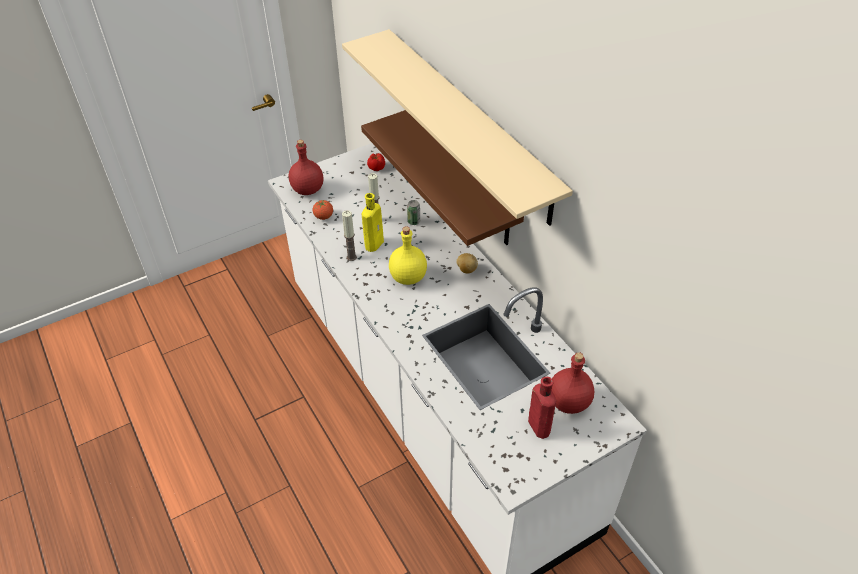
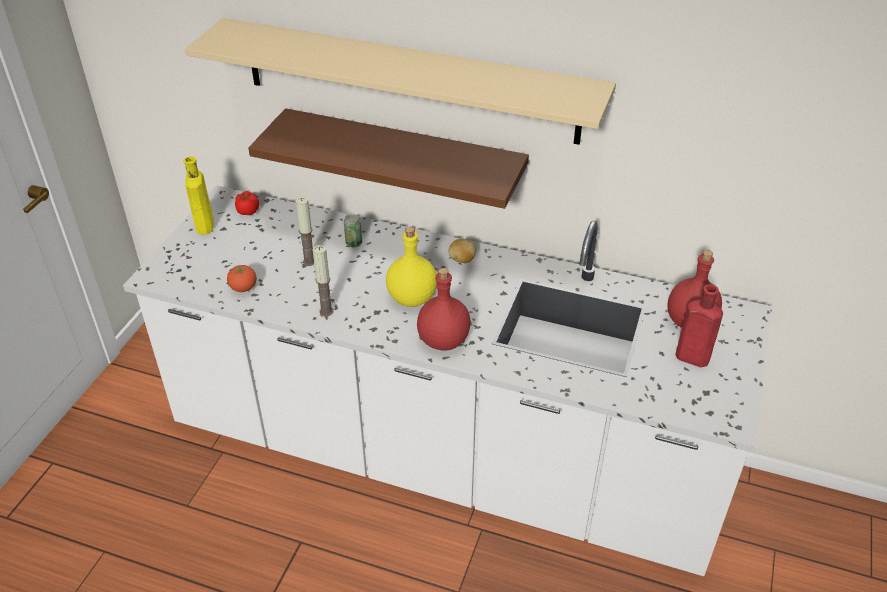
camera: 40 degrees left, 5 degrees down
red bottle [289,140,323,195] -> red bottle moved to [417,268,471,350]
yellow bottle [362,193,384,252] -> yellow bottle moved to [183,156,214,235]

